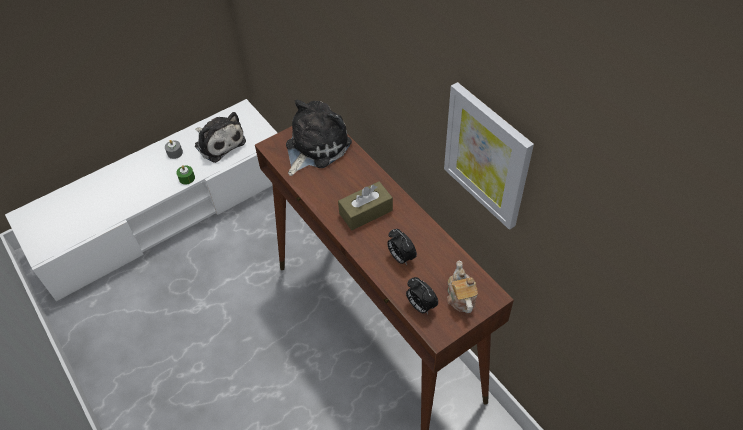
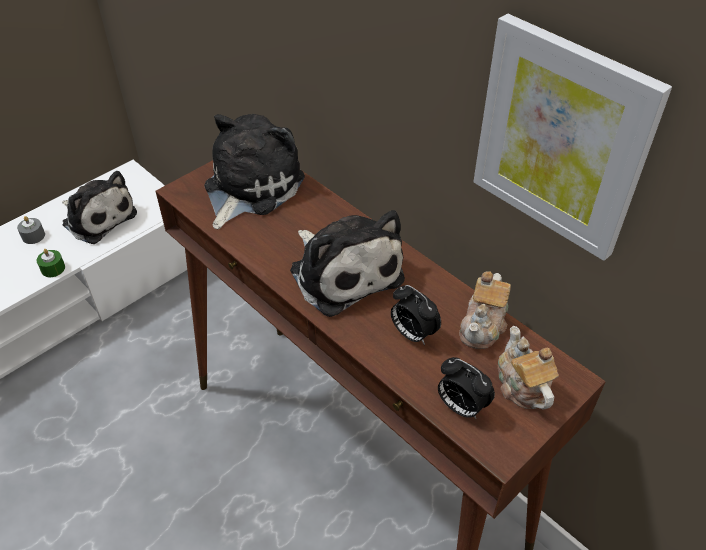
camera: 10 degrees left, 5 degrees down
brown tissue box [338,181,393,230] -> plush toy [290,210,405,317]
none -> teapot [459,271,511,349]

